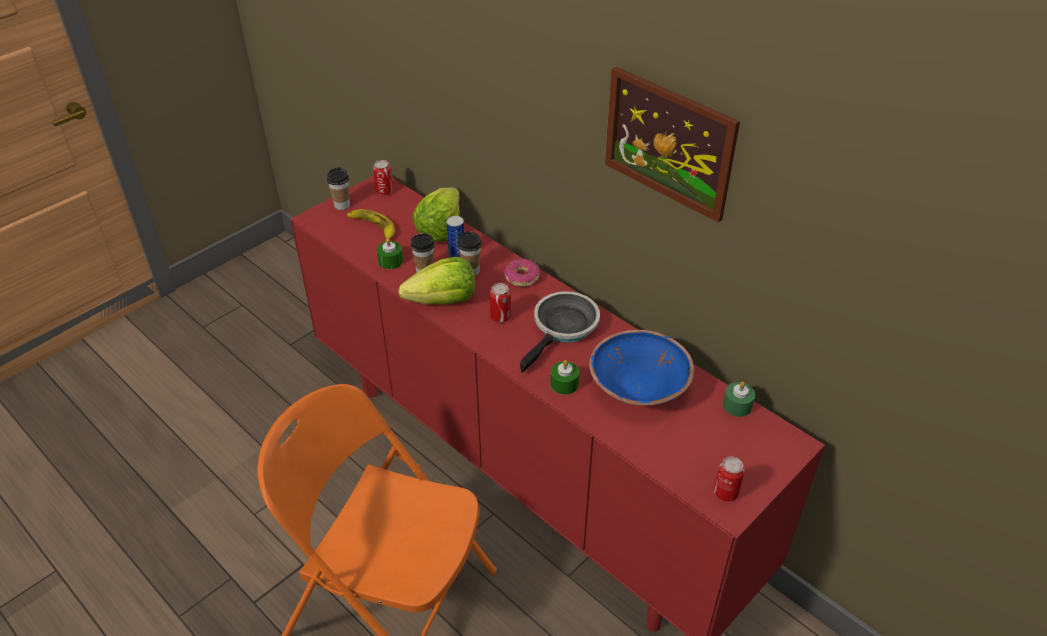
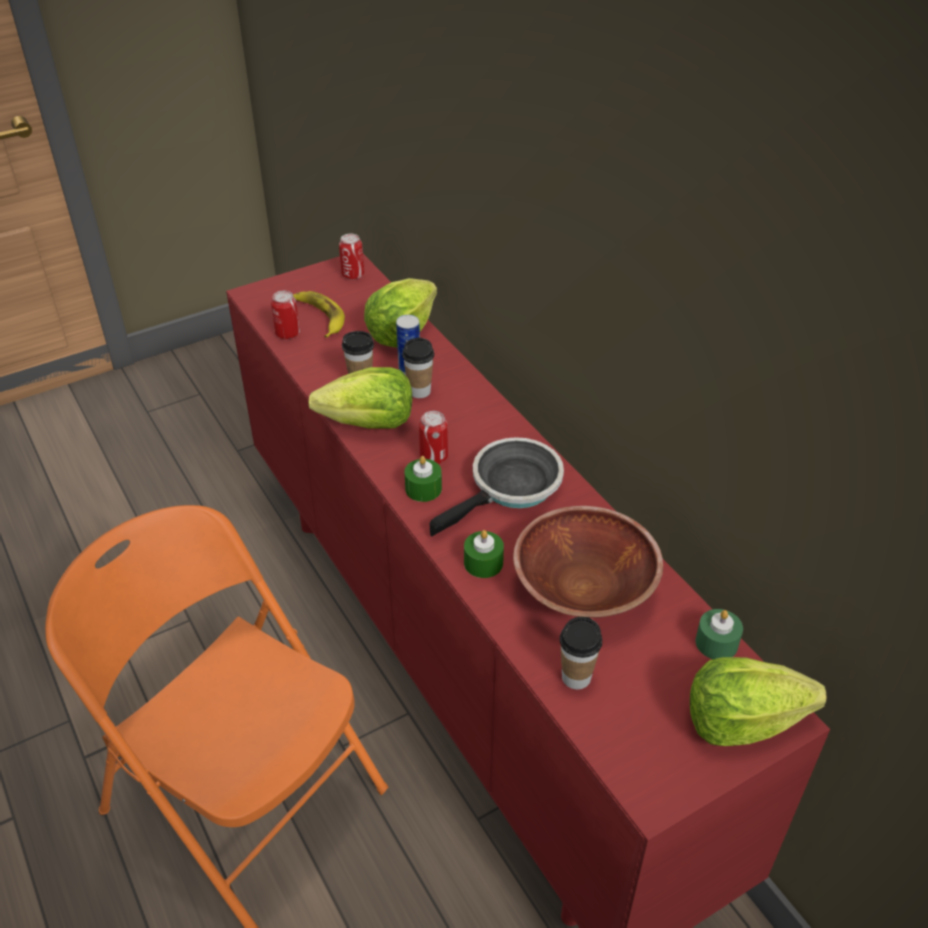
camera: 15 degrees right, 0 degrees up
cup [327,167,350,210] -> cup moved to [560,617,602,690]
green candle [377,238,403,269] -> green candle moved to [404,456,442,502]
donut [504,259,540,287] -> none
blue bowl [589,330,694,406] -> brown bowl [513,506,663,618]
picture [605,66,740,223] -> none
can [714,457,745,502] -> can moved to [271,291,300,339]
none -> lettuce [690,657,826,746]

